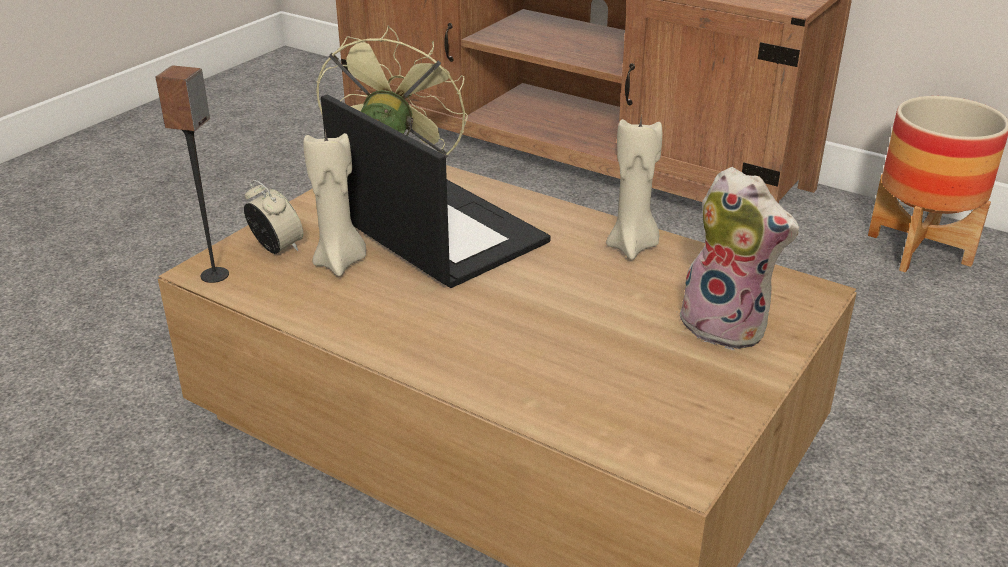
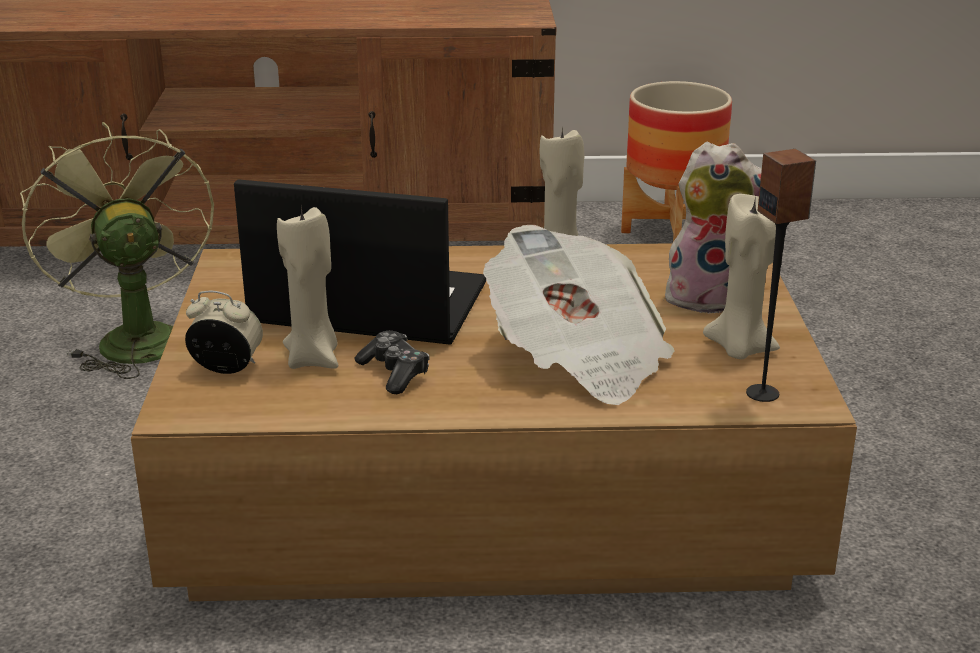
camera: 35 degrees left, 5 degrees down
speaker [156,65,229,283] -> speaker moved to [746,149,816,402]
none -> game controller [355,331,430,394]
none -> newspaper [483,225,675,405]
none -> beige candle [703,194,780,359]

